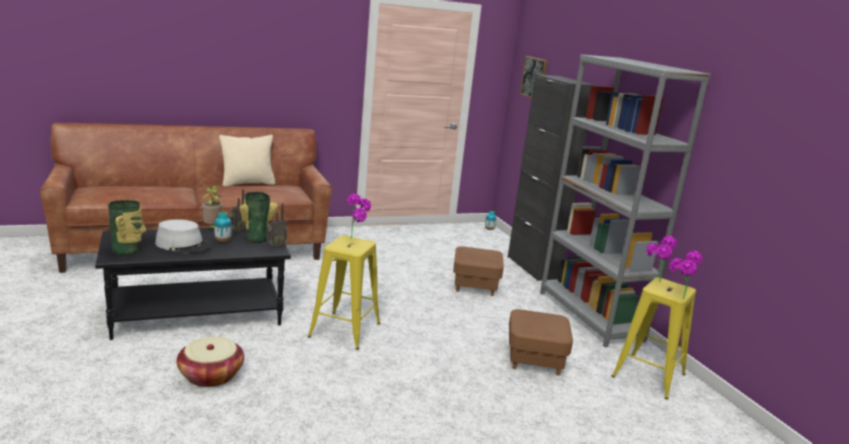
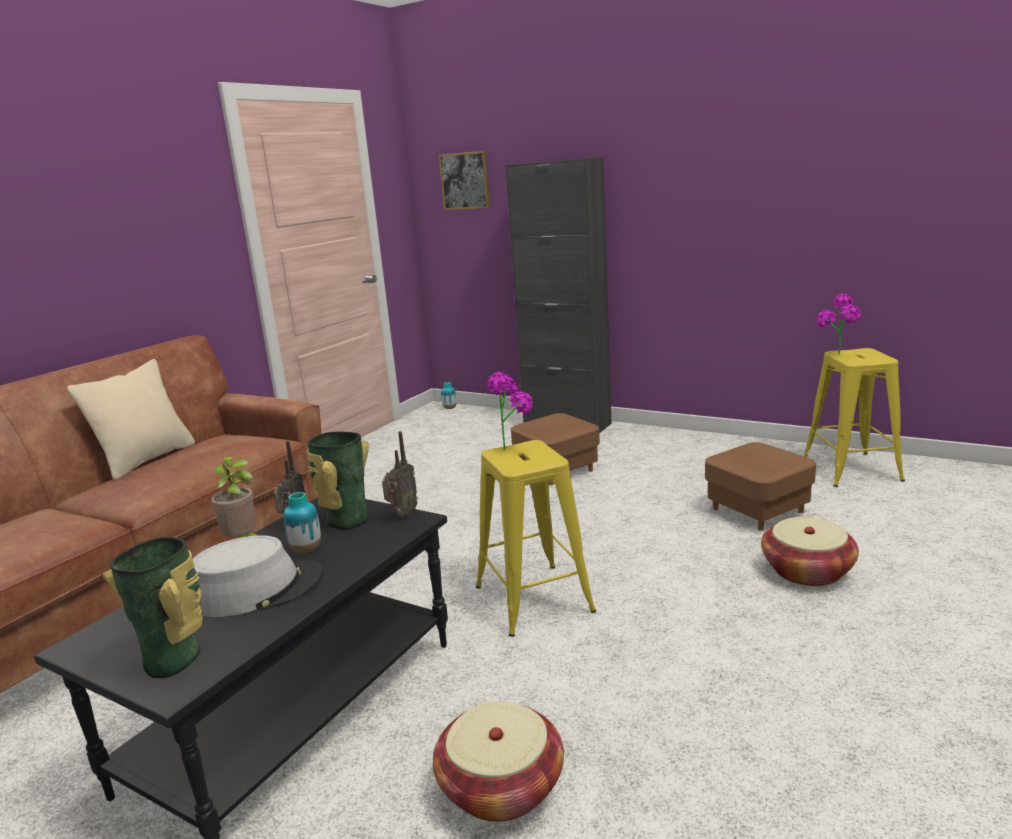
camera: 35 degrees left, 0 degrees up
grey bookcase [540,54,711,347] -> none
potted plant [669,250,703,299] -> none
none -> basket [761,517,859,587]

